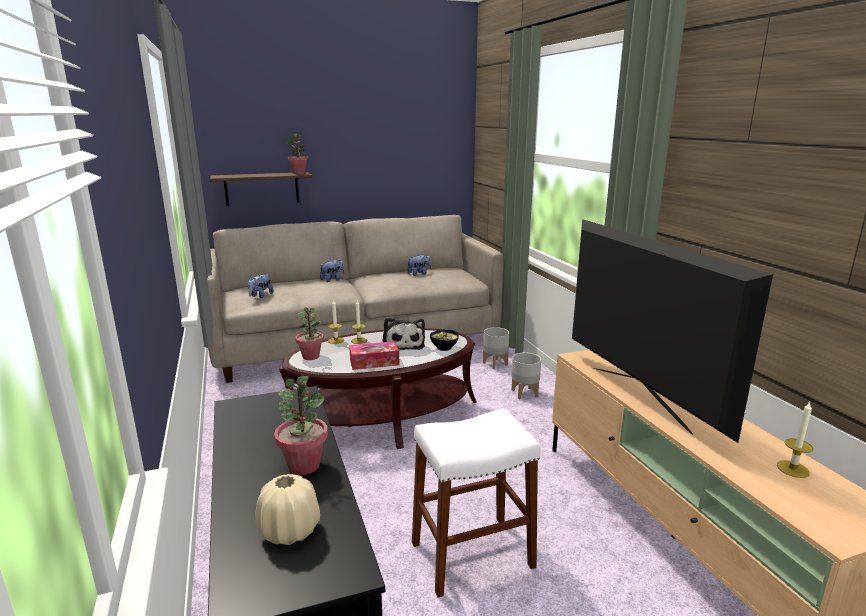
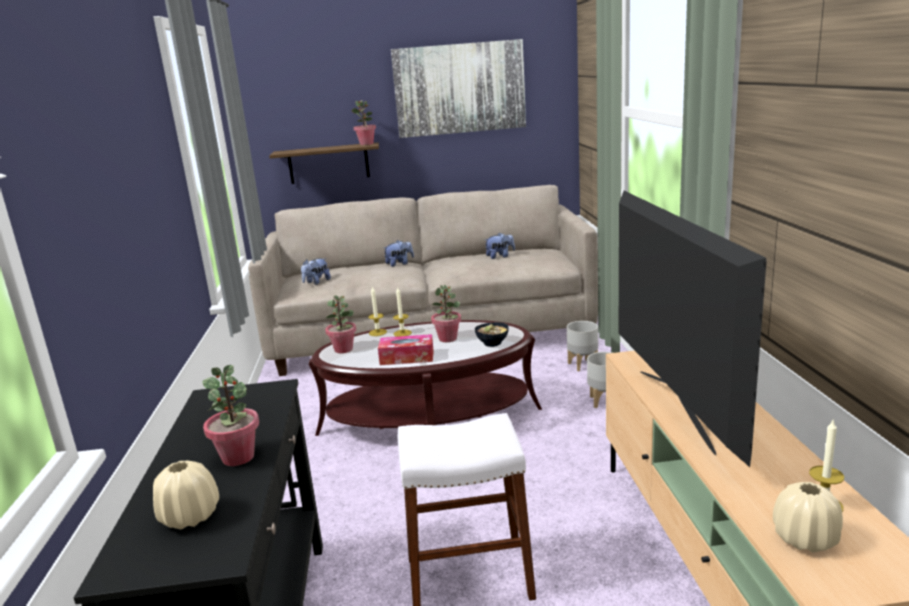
camera: 15 degrees right, 0 degrees up
plush toy [382,318,425,351] -> potted plant [431,284,461,342]
none -> picture [391,39,526,138]
none -> beige vase [773,482,843,553]

